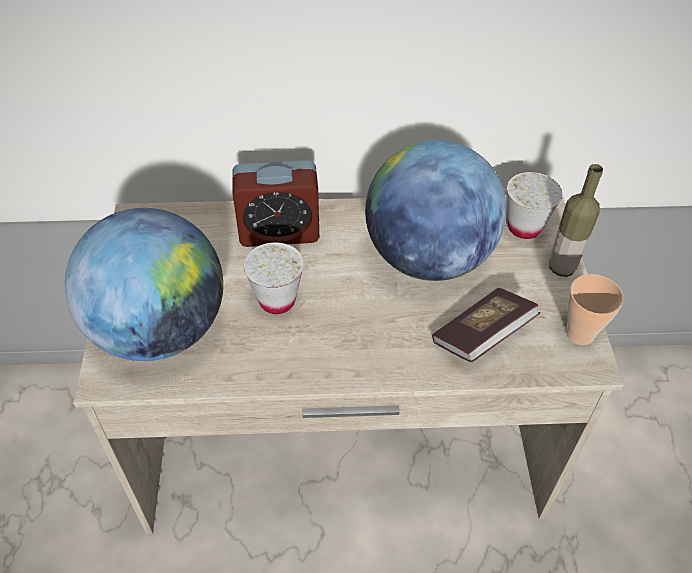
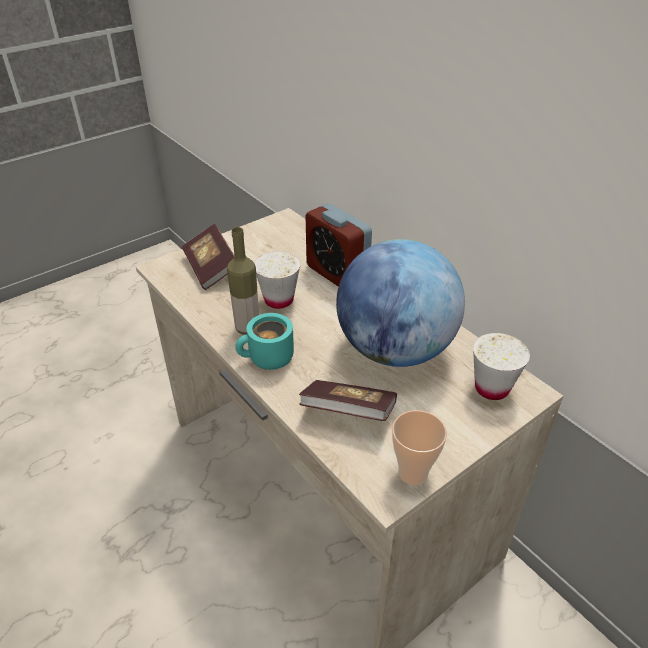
camera: 55 degrees right, 10 degrees down
globe [65,208,223,361] -> book [182,224,235,290]
bottle [549,164,603,277] -> bottle moved to [227,227,259,335]
none -> turquoise mug [235,313,294,370]

